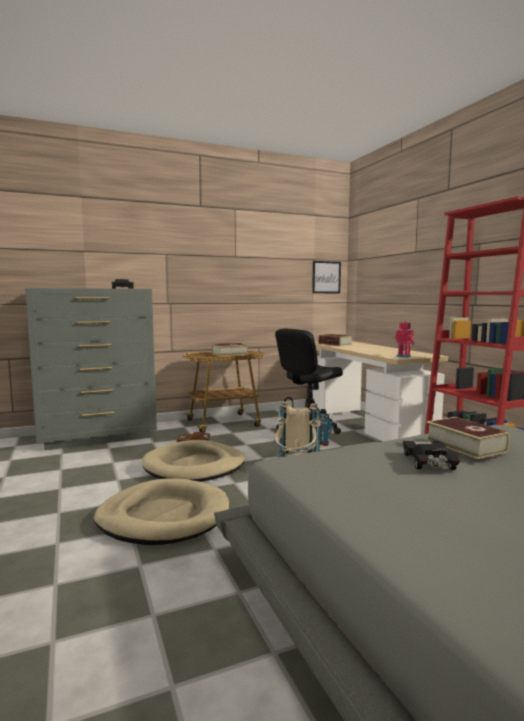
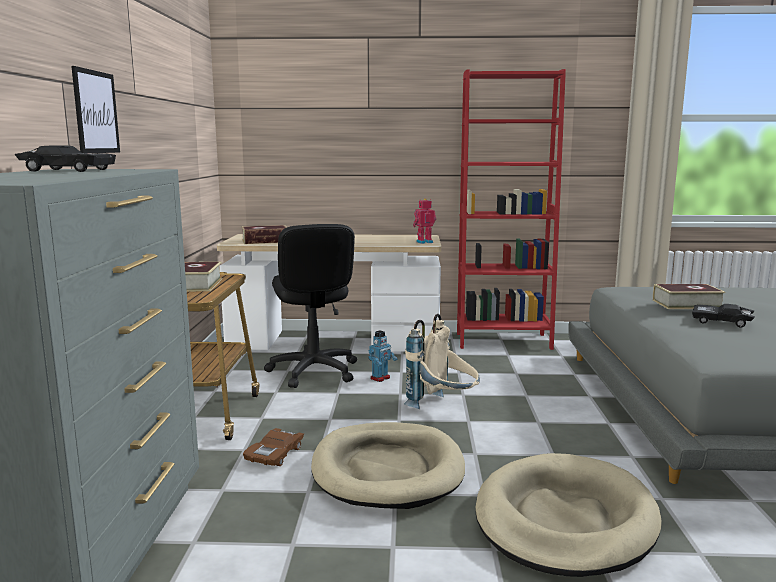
camera: 65 degrees left, 5 degrees up
picture [312,261,341,293] -> picture moved to [71,66,120,153]

